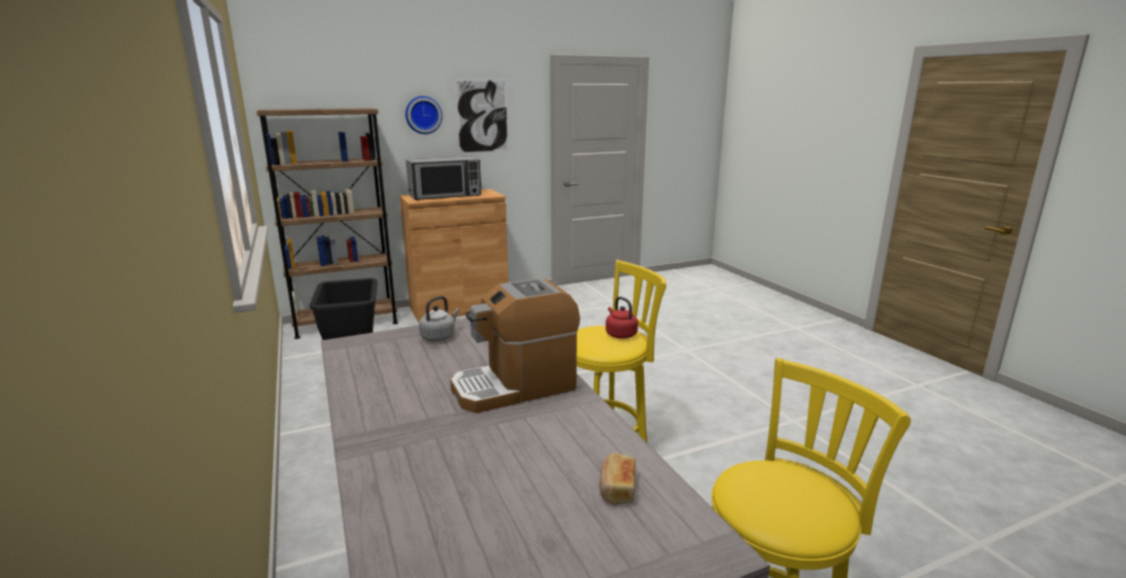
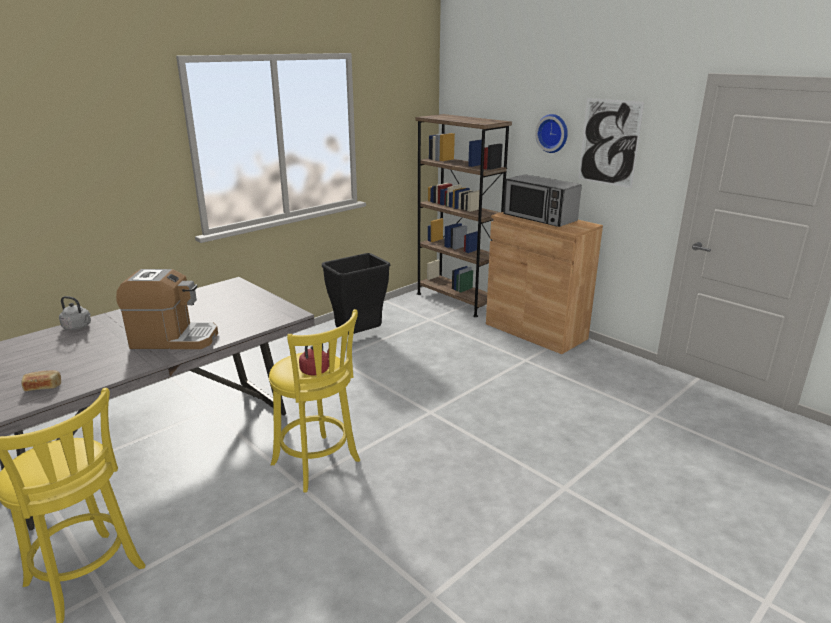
camera: 70 degrees right, 5 degrees up
grey kettle [419,296,459,341] -> grey kettle moved to [59,296,91,330]
coffee machine [450,278,580,413] -> coffee machine turned 135 degrees clockwise [116,269,218,349]

